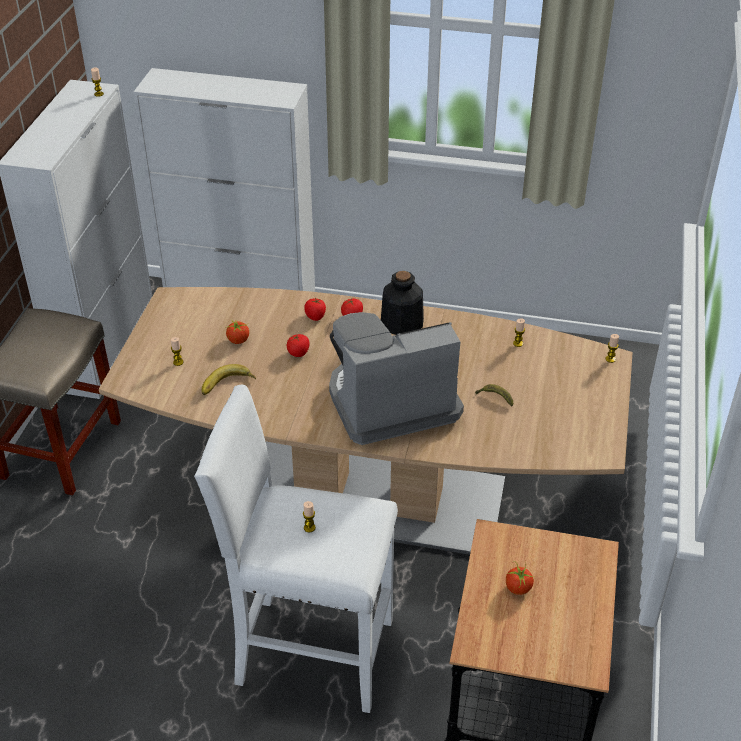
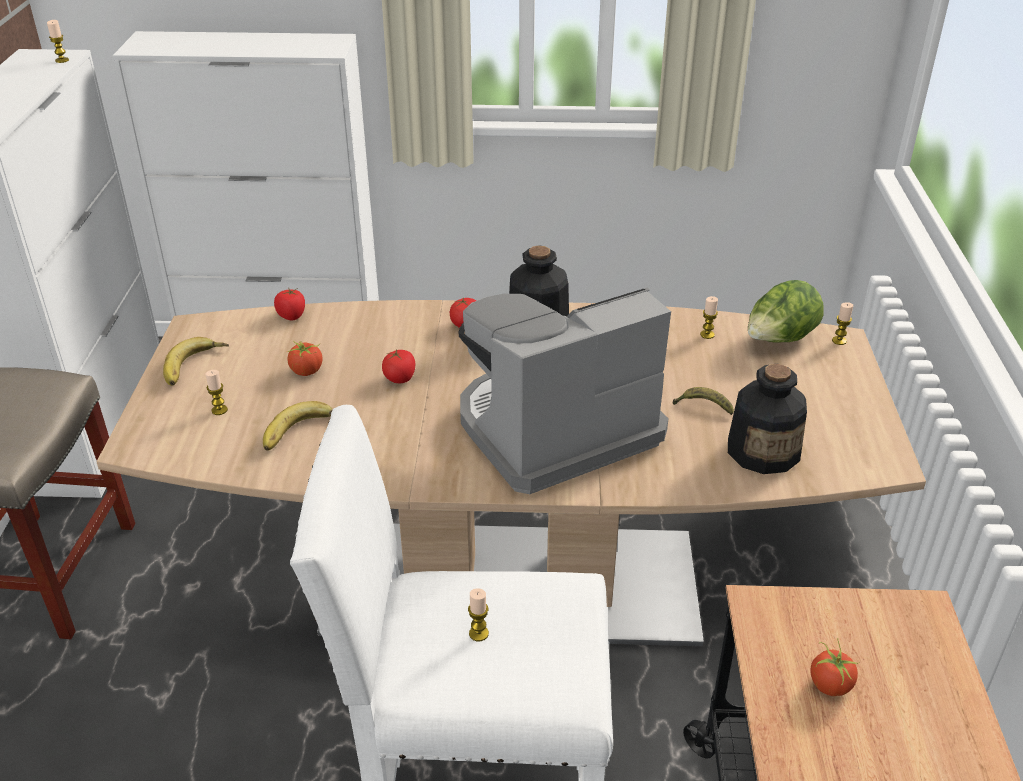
camera: 10 degrees left, 5 degrees down
tomato [304,297,326,321] -> tomato moved to [274,288,305,320]
none -> banana [163,337,229,386]
none -> bottle [728,364,807,474]
none -> lettuce [748,280,824,343]

